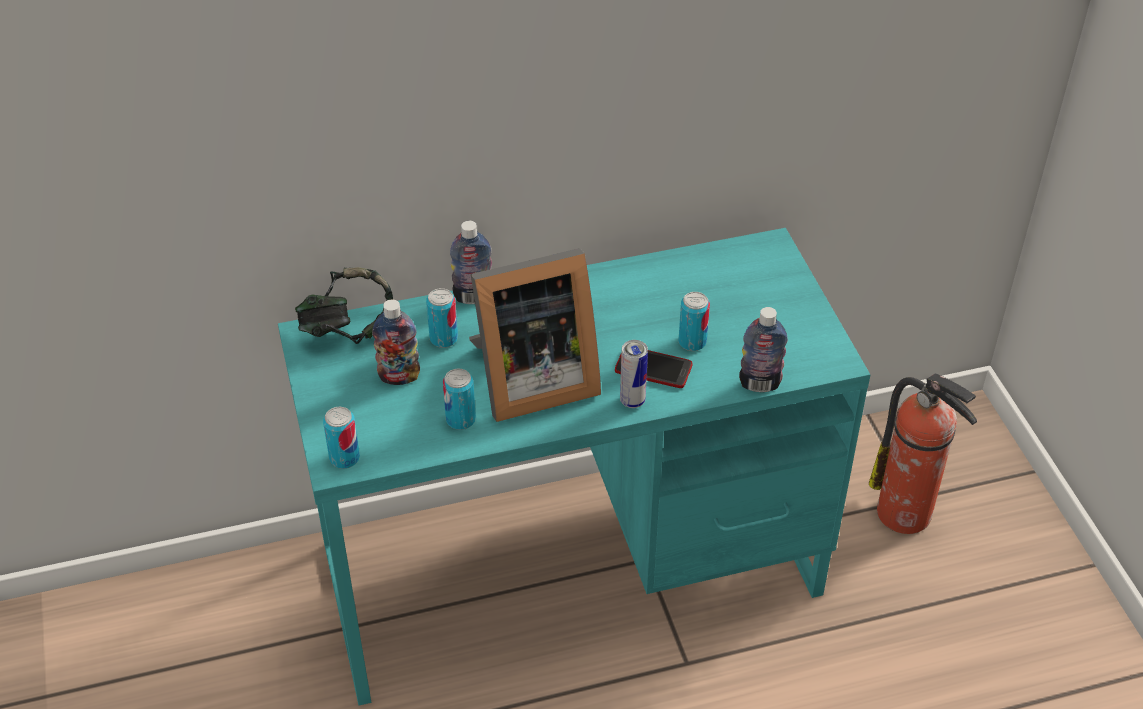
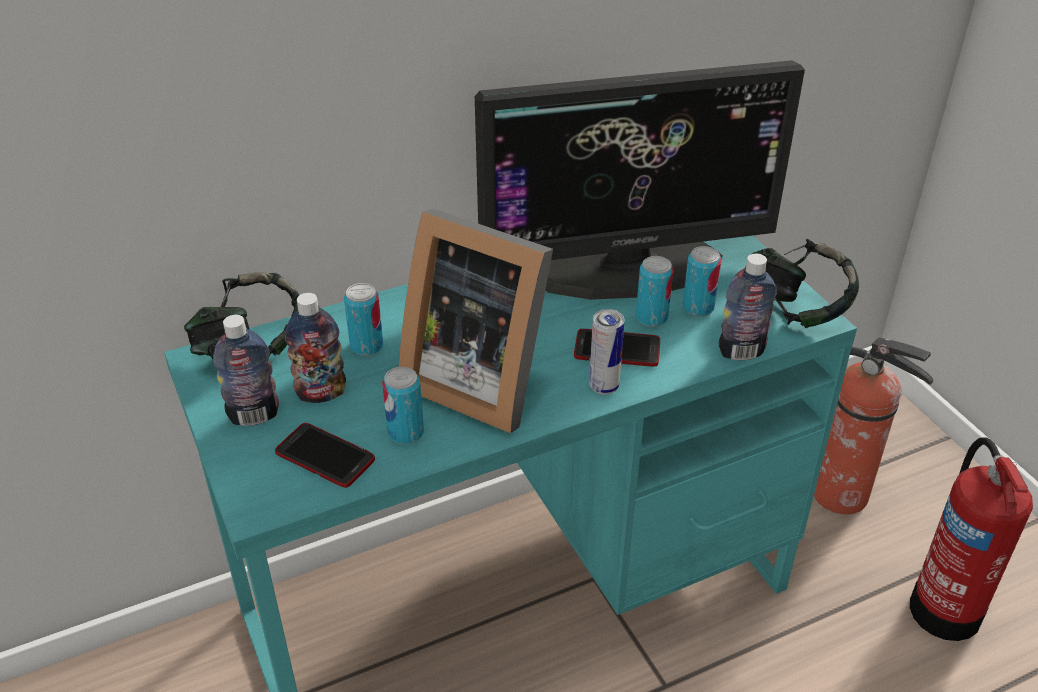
camera: 10 degrees left, 5 degrees down
can [323,407,360,469] -> can moved to [683,246,722,317]
bottle [450,221,492,304] -> bottle moved to [213,315,279,426]
picture frame [469,248,601,422] -> picture frame turned 60 degrees clockwise [399,208,553,433]
none -> phone [275,423,375,488]
none -> monitor [475,60,805,300]
none -> headphones [752,238,859,328]
none -> fire extinguisher [910,437,1033,641]

